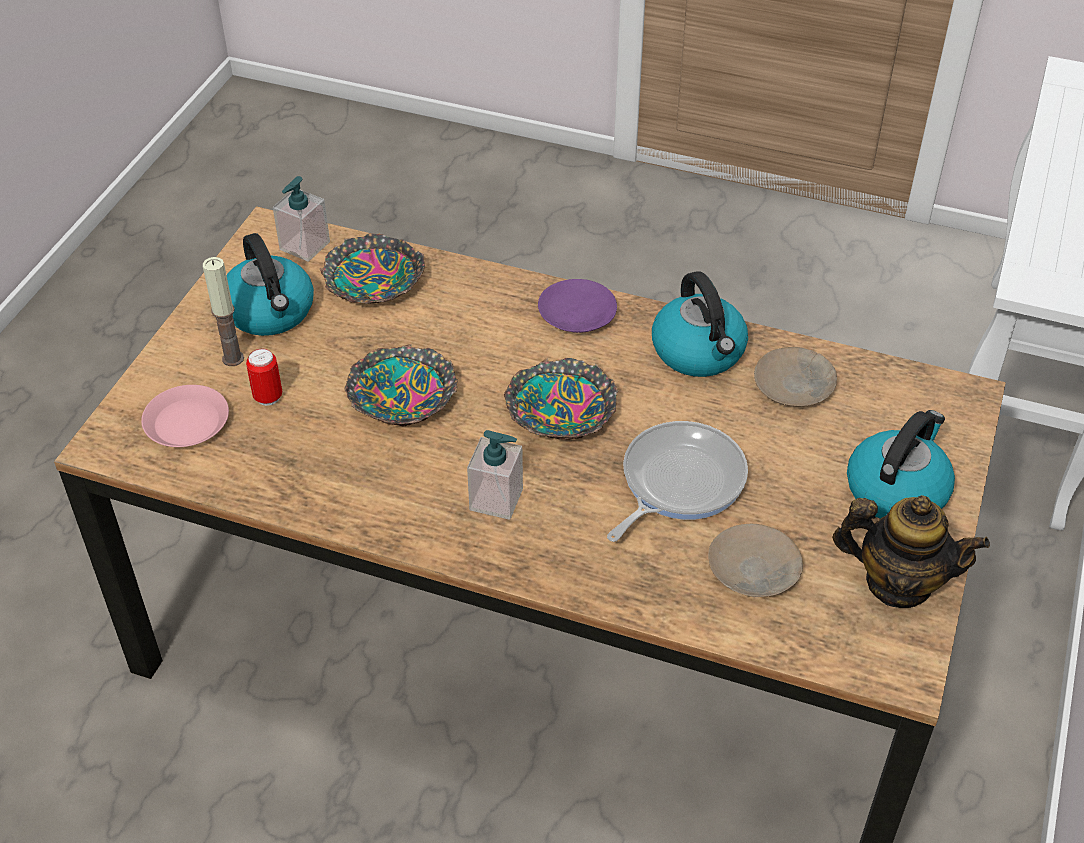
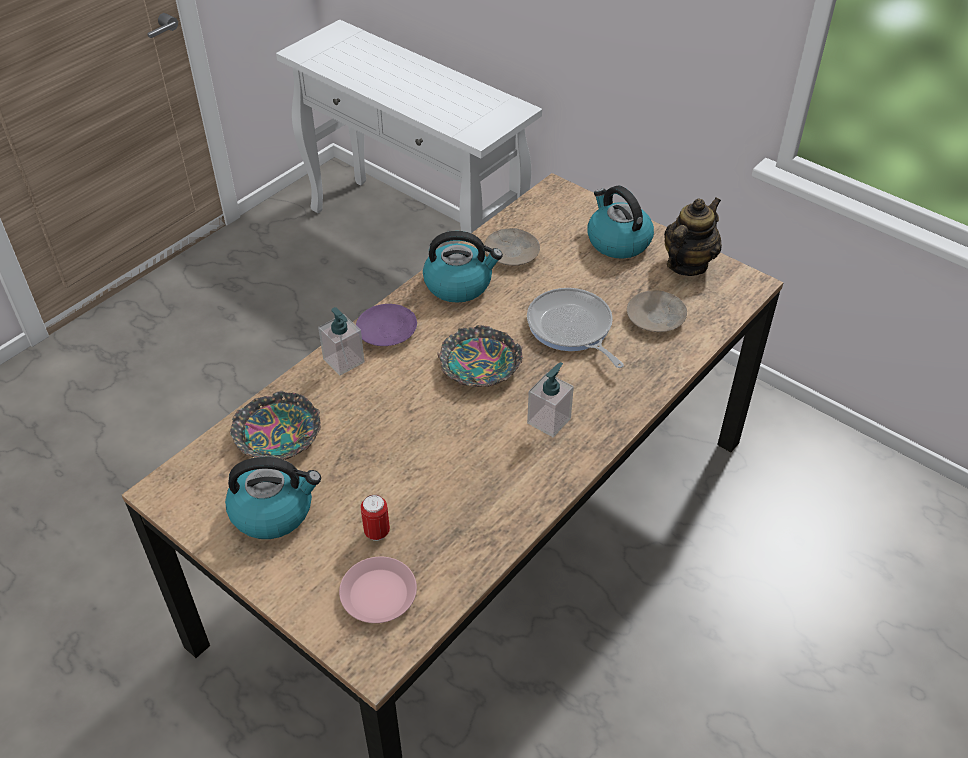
camera: 70 degrees left, 0 degrees up
candle [203,257,244,366] -> none
soap dispenser [273,176,330,262] -> soap dispenser moved to [318,307,365,376]
bowl [345,344,458,427] -> none

